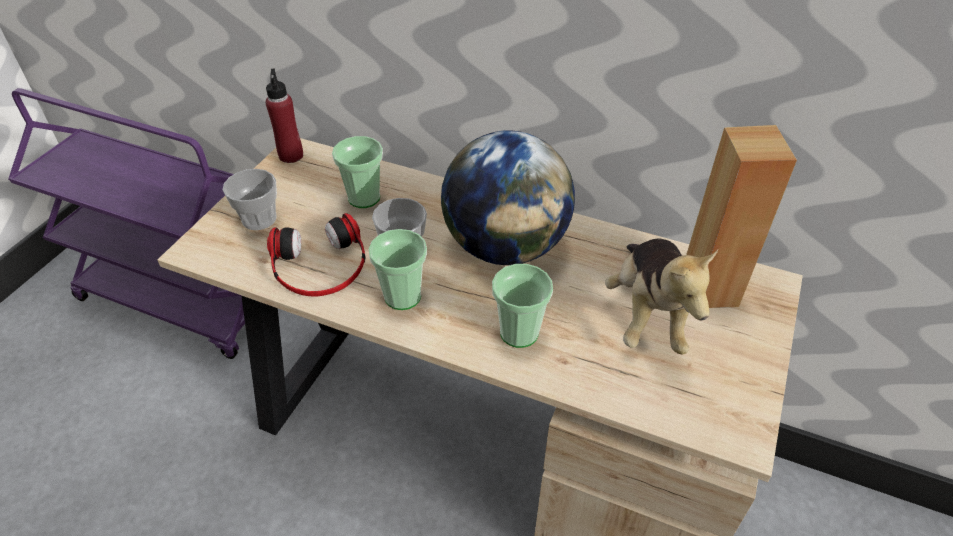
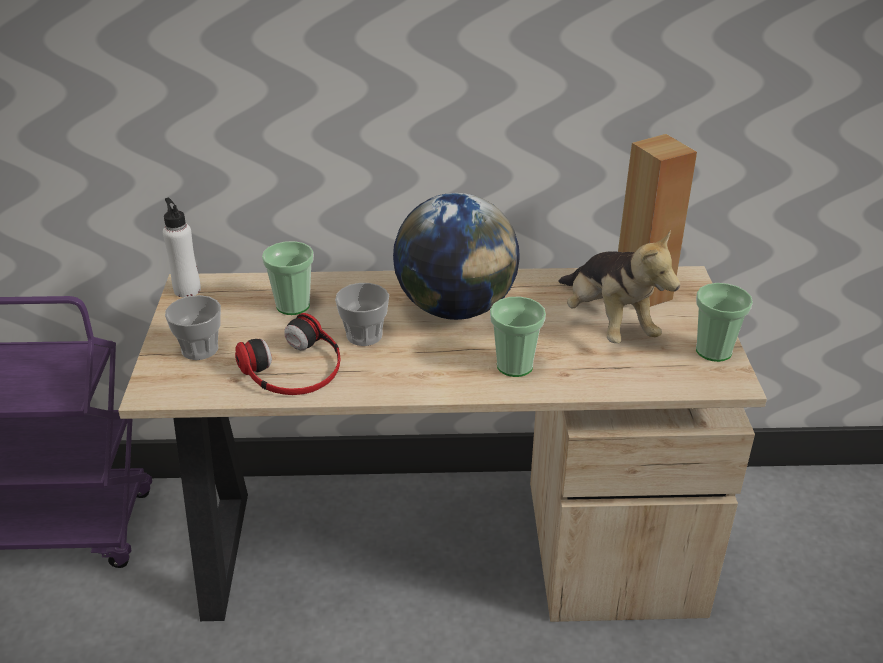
camera: 25 degrees left, 10 degrees down
red bottle [266,69,303,163] -> white bottle [163,198,201,297]
cup [369,229,427,310] -> cup moved to [696,283,753,362]

